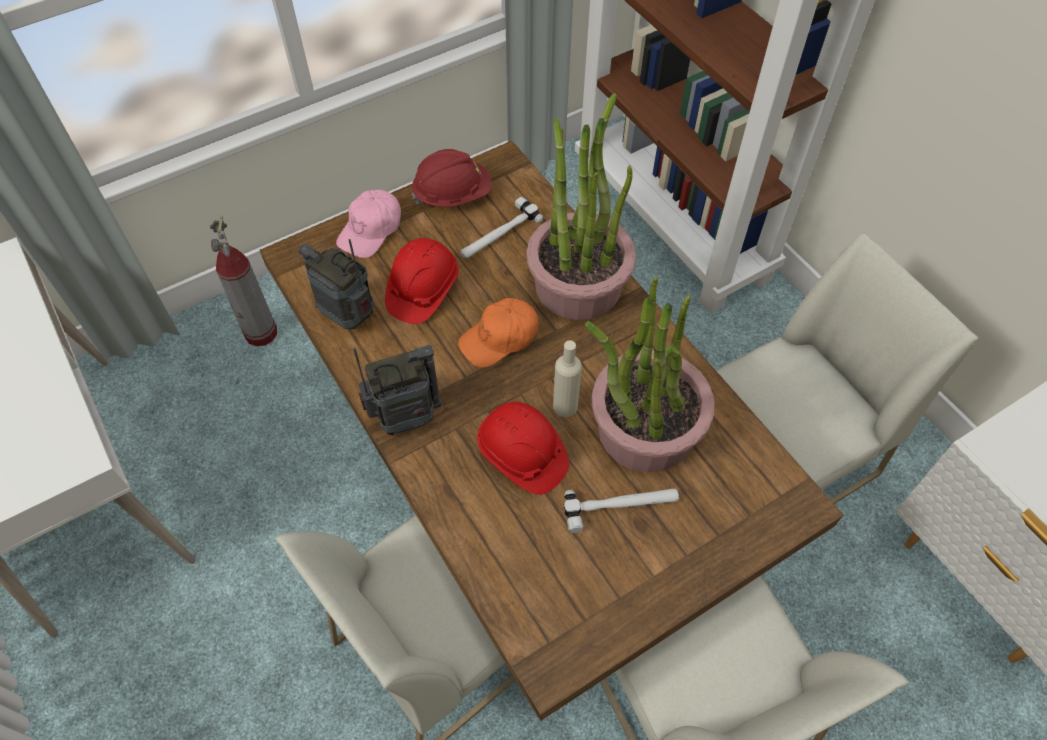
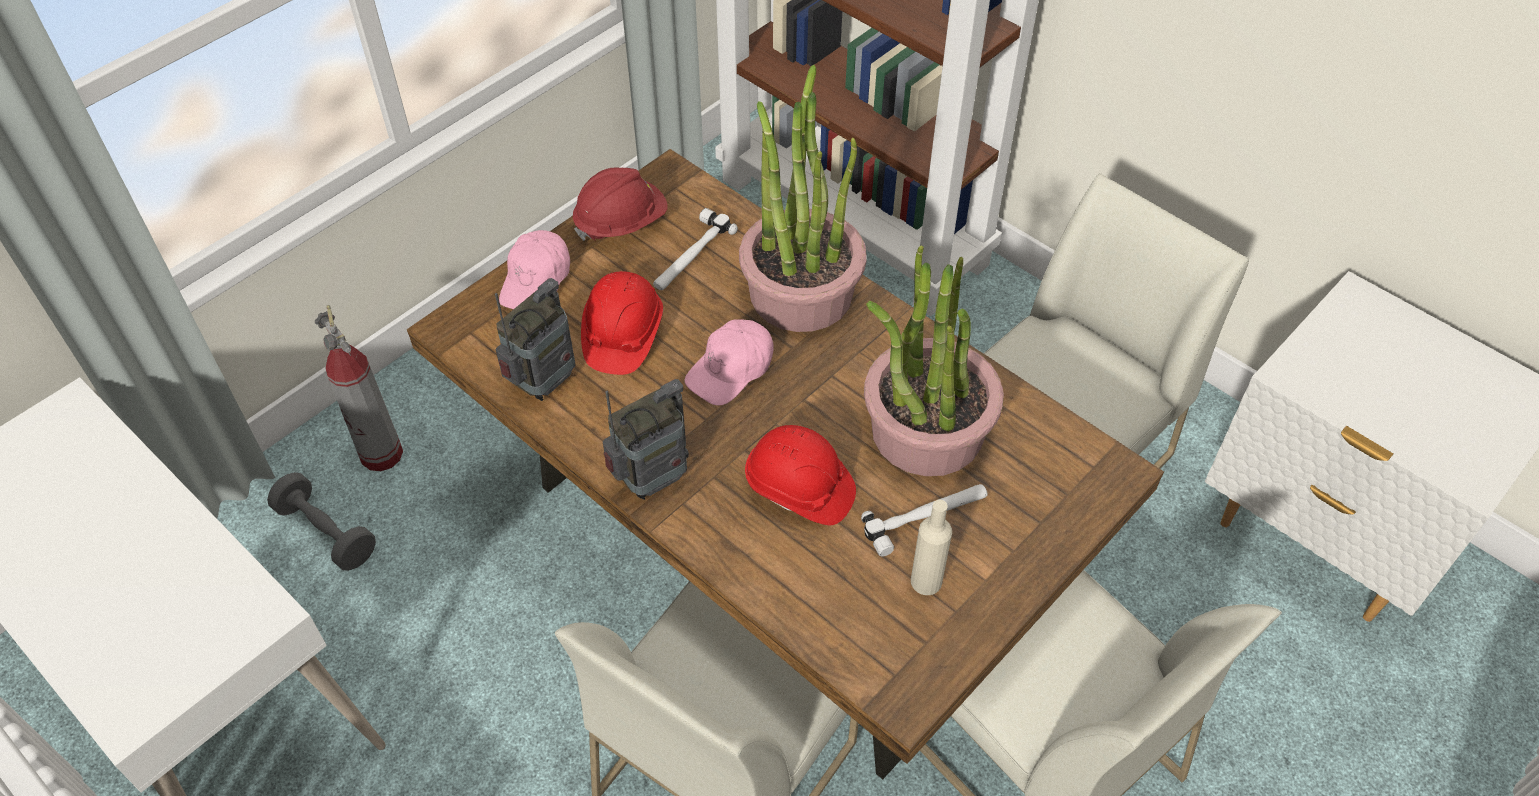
camera: 15 degrees left, 5 degrees down
radio [298,239,375,330] -> radio turned 105 degrees clockwise [495,278,576,401]
orange cap [458,298,539,368] -> pink cap [684,319,774,406]
beige bottle [553,340,582,417] -> beige bottle moved to [911,500,952,595]
none -> grey dumbbell [267,472,376,571]

